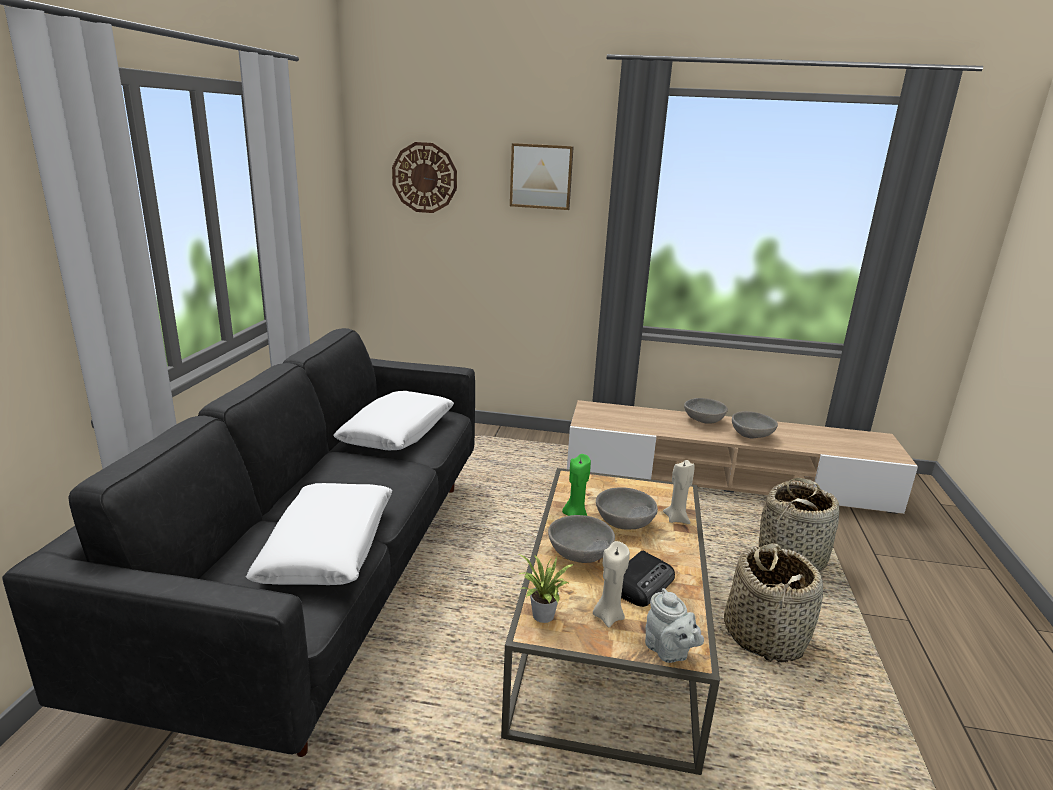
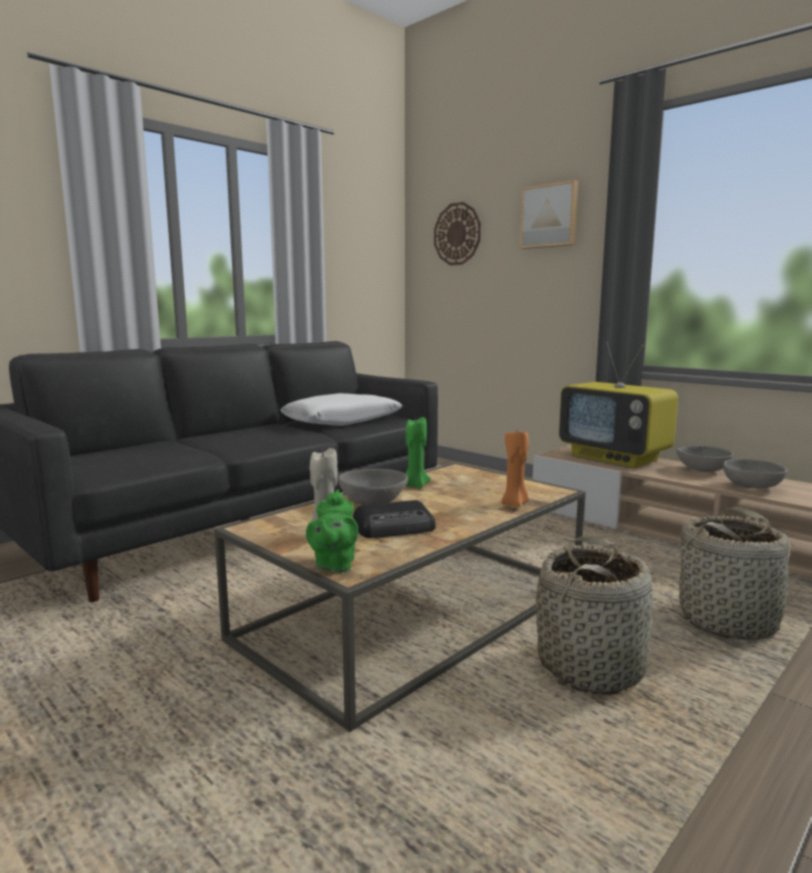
camera: 35 degrees right, 10 degrees down
white pillow [245,483,393,585] -> none
potted plant [519,554,574,623] -> none
grey bowl [596,487,658,529] -> none
grey teapot [645,588,704,663] -> green teapot [306,489,358,573]
beige candle [663,460,695,524] -> orange candle [501,431,529,507]
none -> television [559,342,678,468]

